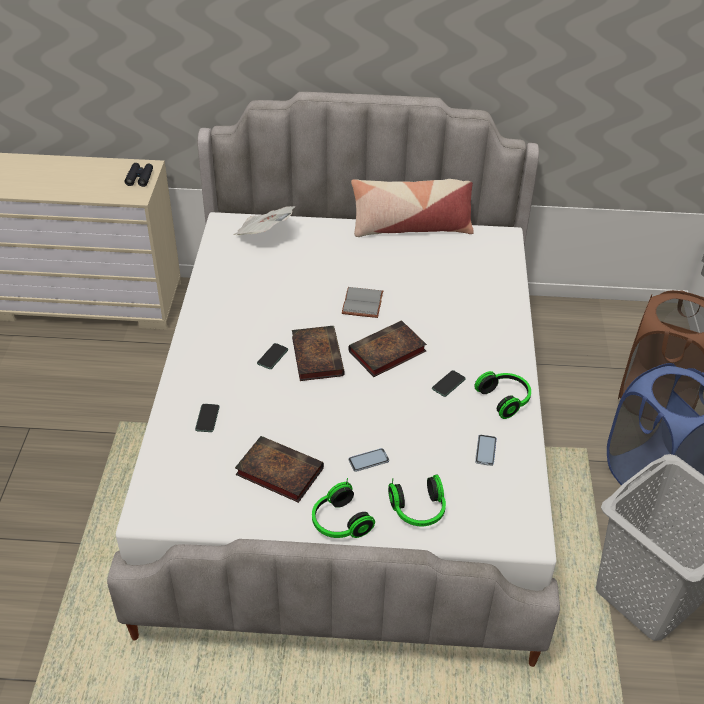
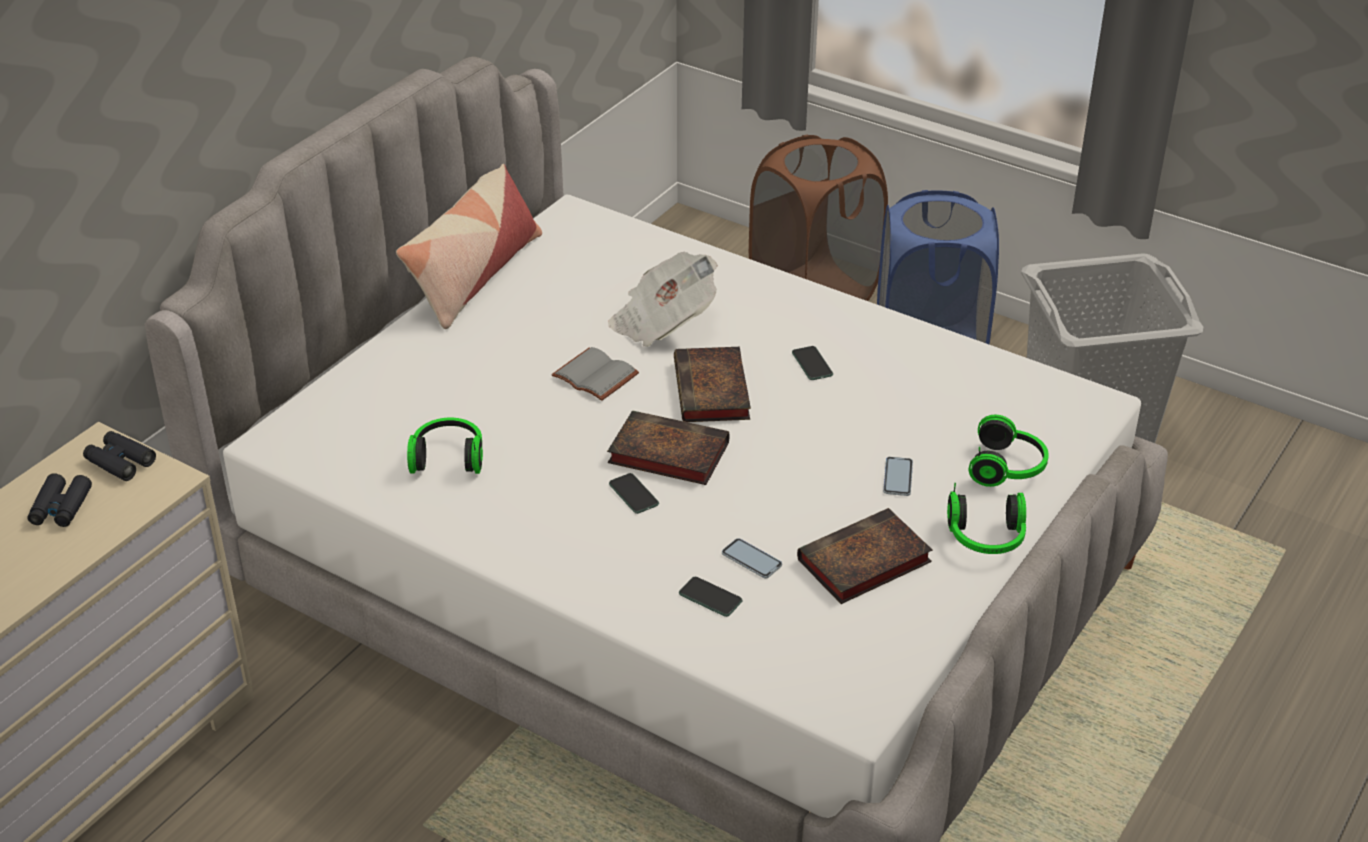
camera: 60 degrees left, 5 degrees down
newspaper [234,206,296,235] -> newspaper moved to [608,252,718,347]
headphones [474,371,531,419] -> headphones moved to [407,418,483,474]
phone [475,435,497,466] -> phone moved to [722,538,782,579]
none -> black binoculars [27,473,92,527]

